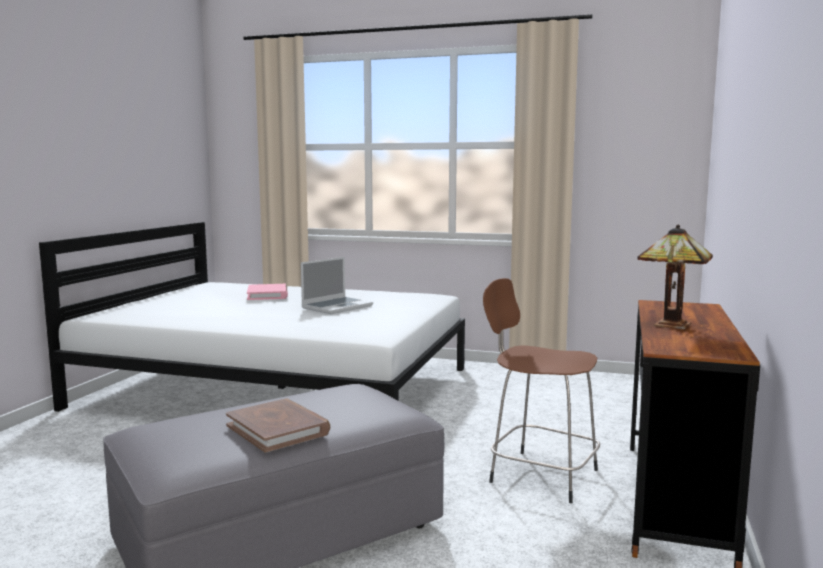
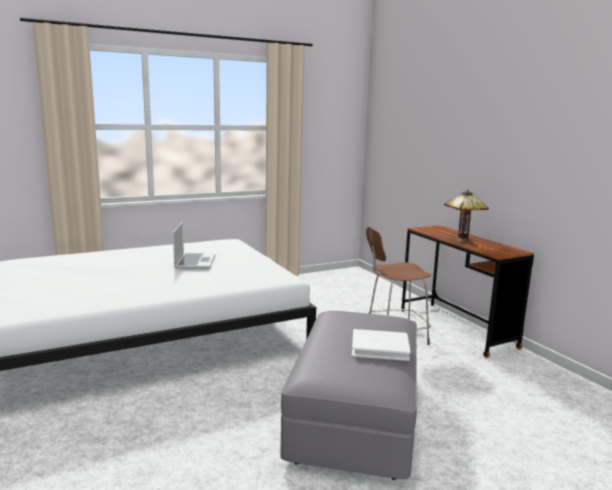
camera: 45 degrees left, 5 degrees up
brown book [226,398,330,453] -> white book [352,329,410,361]
pink book [247,284,288,300] -> none

